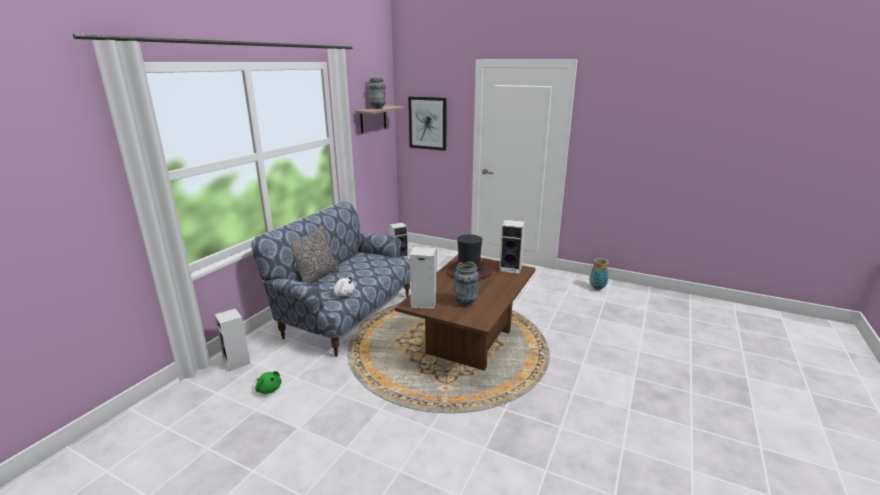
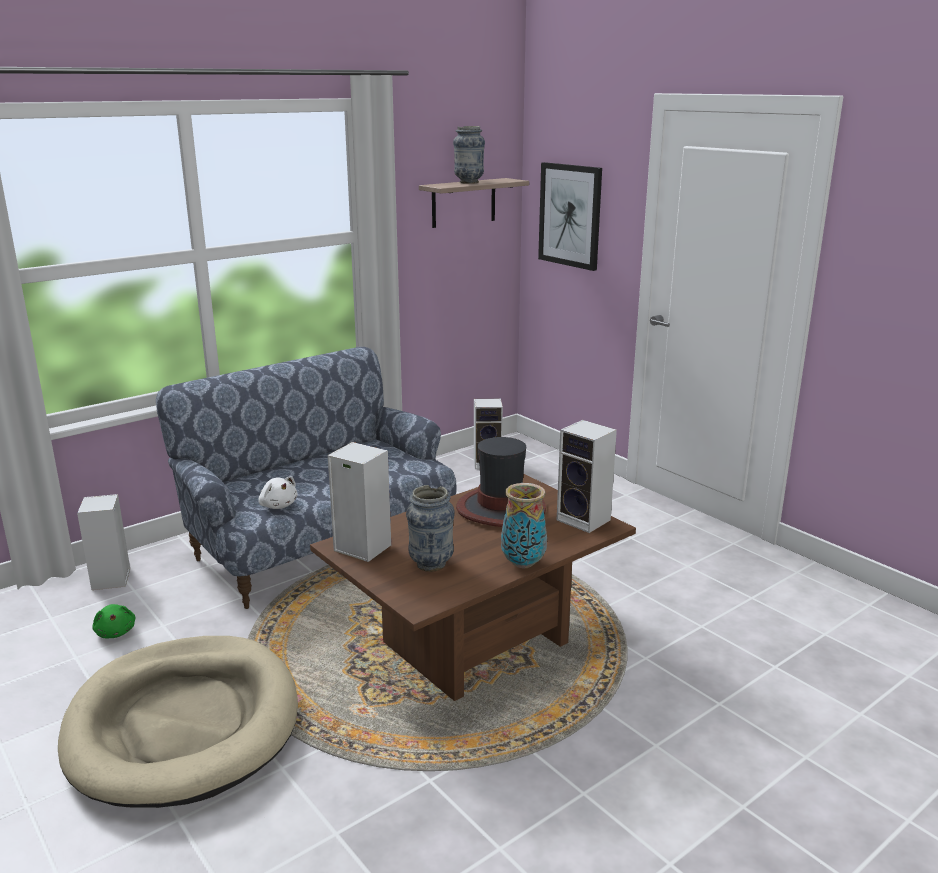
camera: 25 degrees right, 0 degrees up
pillow [290,225,340,285] -> none
vase [589,258,609,290] -> vase moved to [501,483,547,568]
none -> beige dog bed [58,636,298,808]

